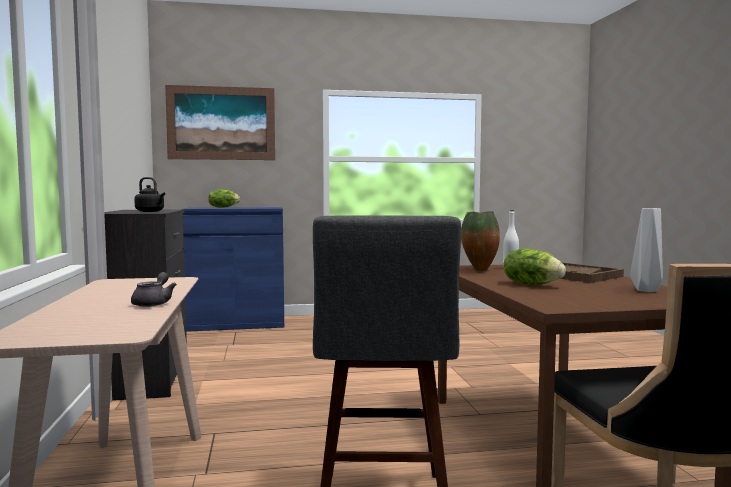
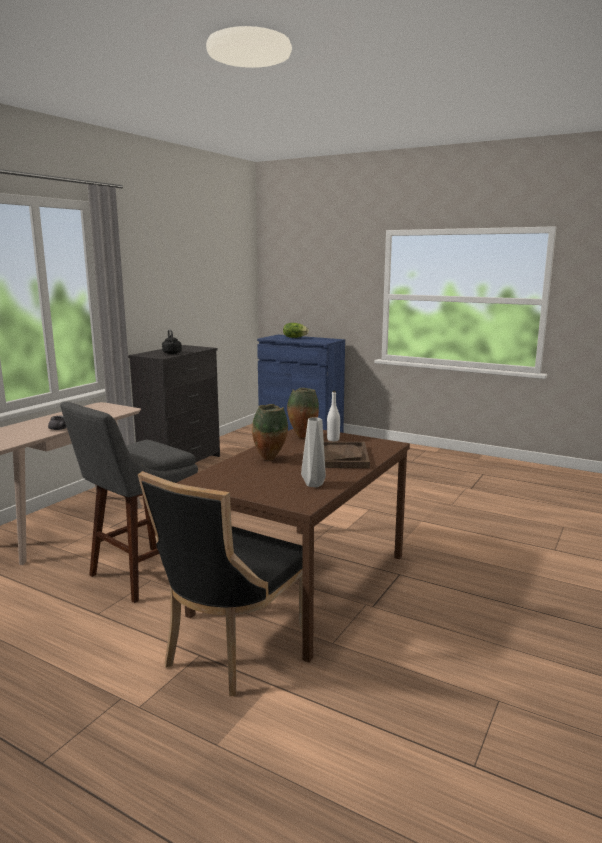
camera: 40 degrees right, 10 degrees up
picture [165,85,275,160] -> none
lettuce [504,248,566,285] -> vase [252,404,288,460]

